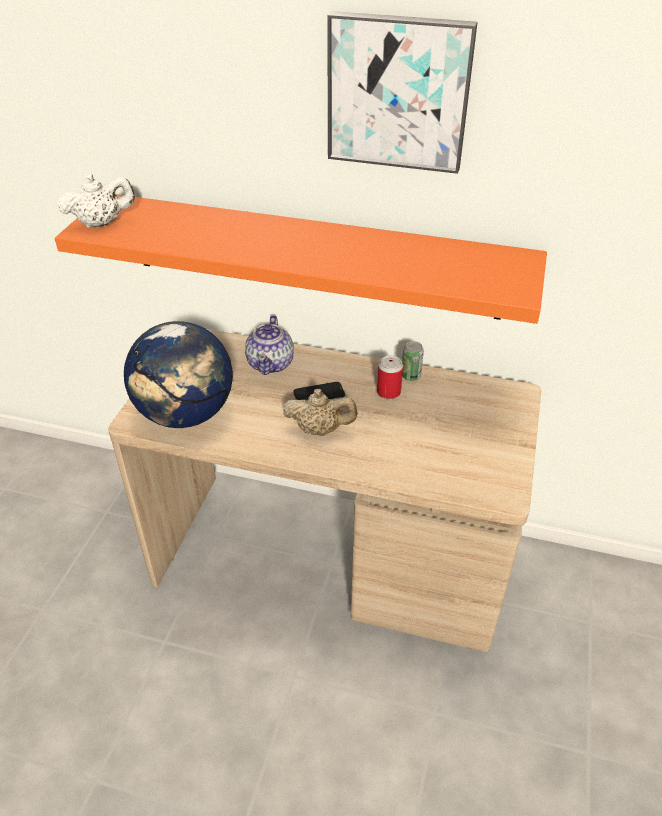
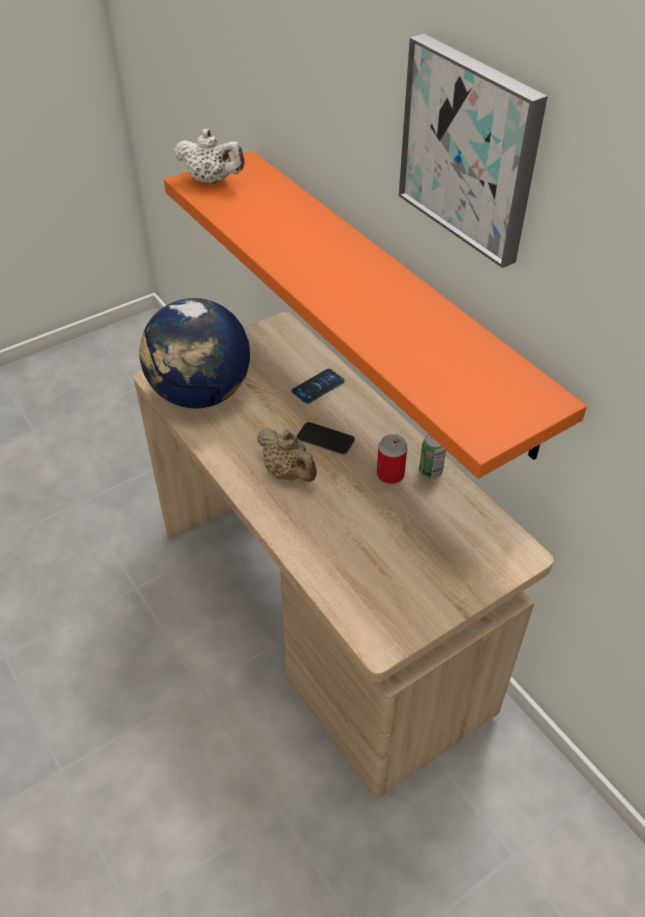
camera: 40 degrees right, 5 degrees up
teapot [245,315,294,375] -> phone [291,369,345,404]

